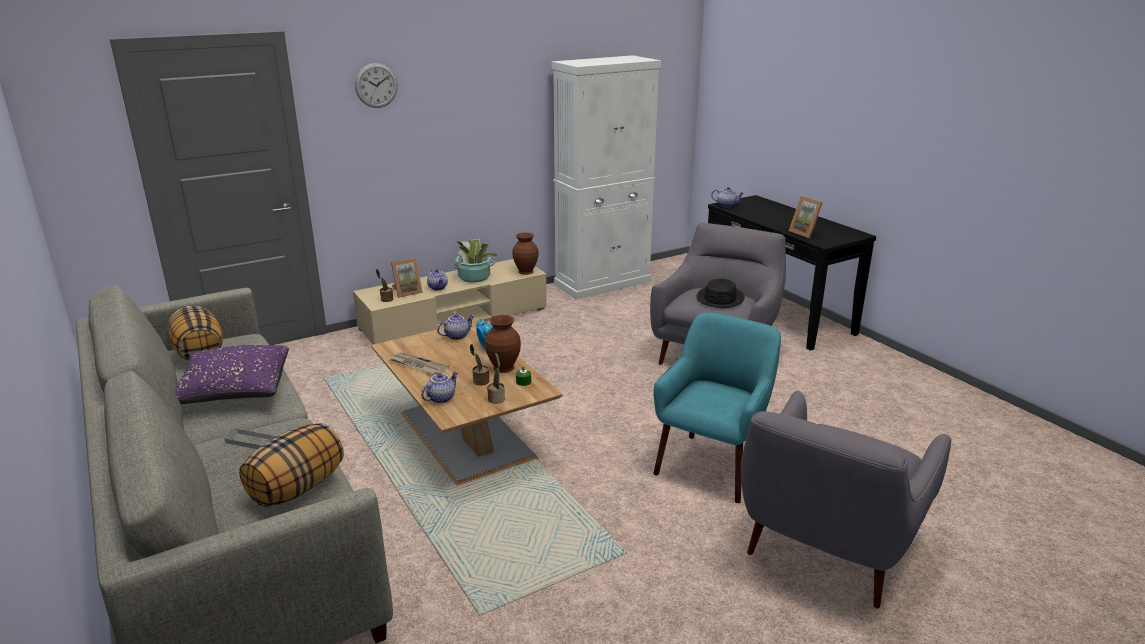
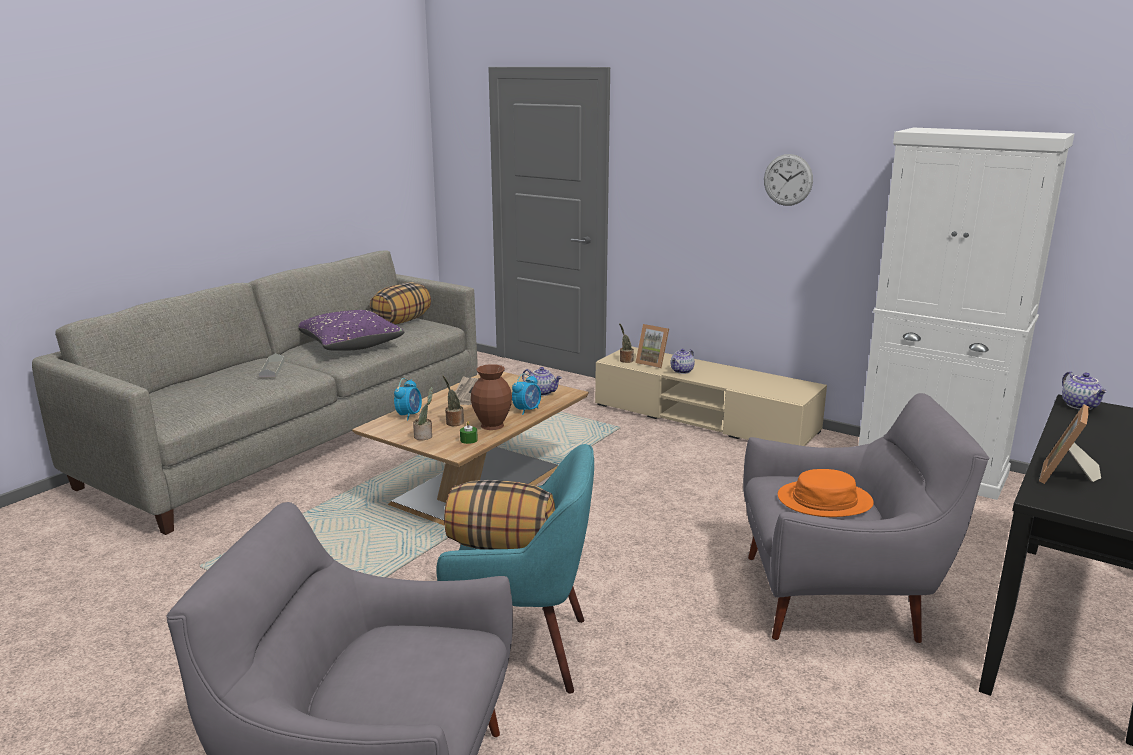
camera: 65 degrees right, 5 degrees down
pillow [239,423,344,507] -> pillow moved to [444,480,555,550]
wall clock [355,63,398,108] -> wall clock moved to [764,154,813,206]
teapot [421,371,458,403] -> alarm clock [394,378,422,420]
potted plant [451,238,498,283] -> none
brown vase [512,233,539,275] -> none
black hat [696,279,744,308] -> orange hat [778,469,874,517]

